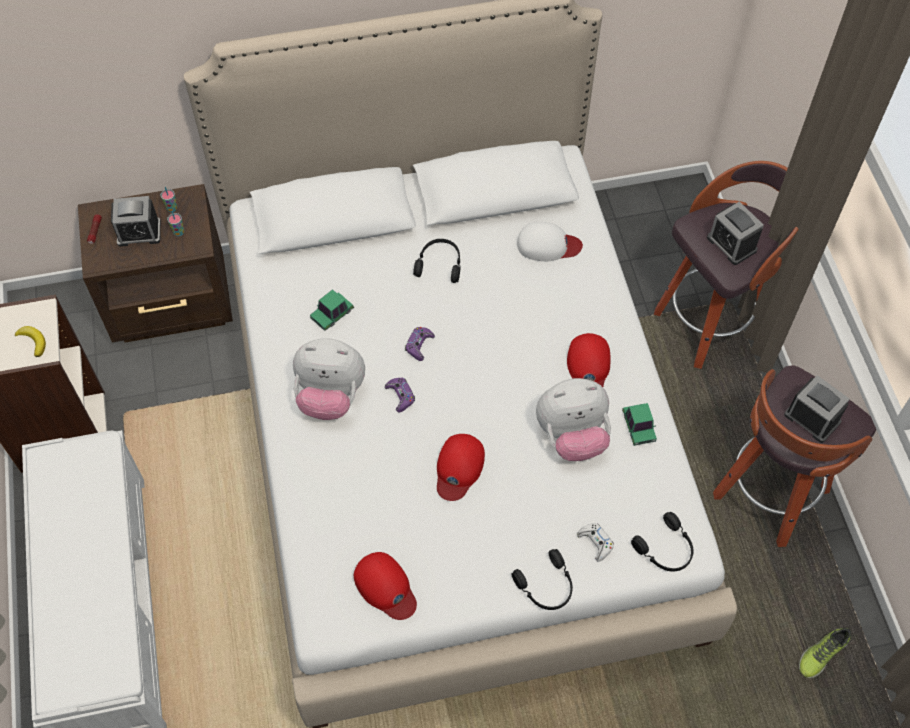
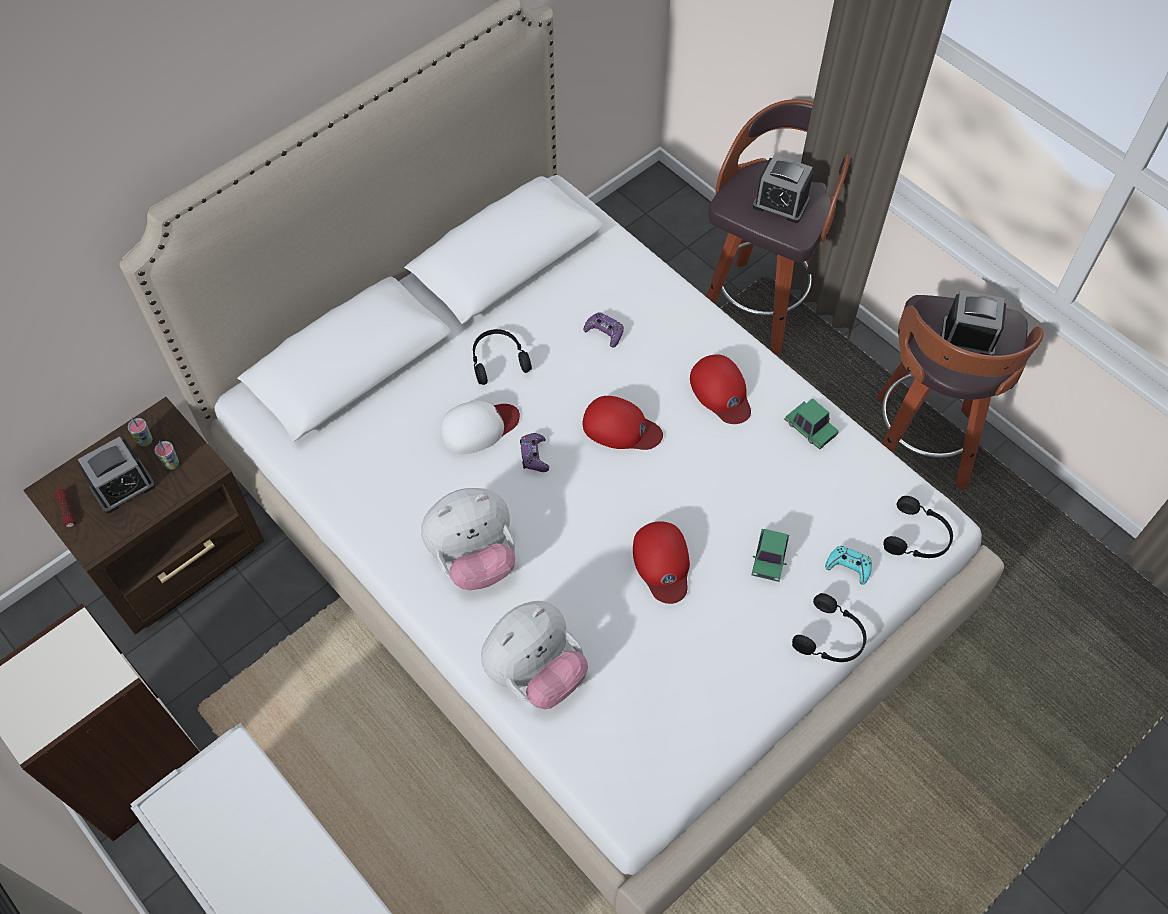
camera: 30 degrees left, 0 degrees up
banana [15,326,46,357] -> none
toy car [310,289,354,331] -> toy car moved to [752,529,789,582]
red cap [354,552,417,620] -> red cap moved to [583,396,663,450]
purple game controller [385,378,415,413] -> purple game controller moved to [583,312,624,348]
white cap [517,222,583,261] -> white cap moved to [441,401,520,454]
plush toy [536,378,611,461] -> plush toy moved to [481,601,588,709]
white game controller [577,523,614,562] -> turquoise game controller [825,546,872,585]
shoe [799,628,851,678] -> none

